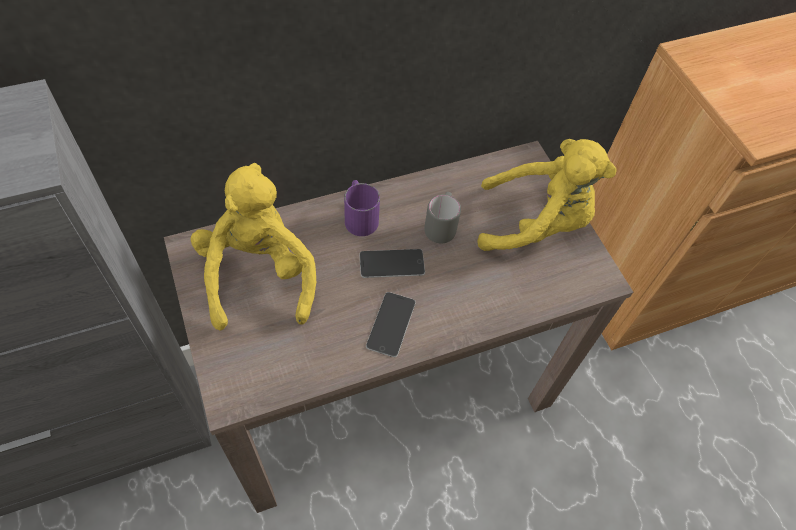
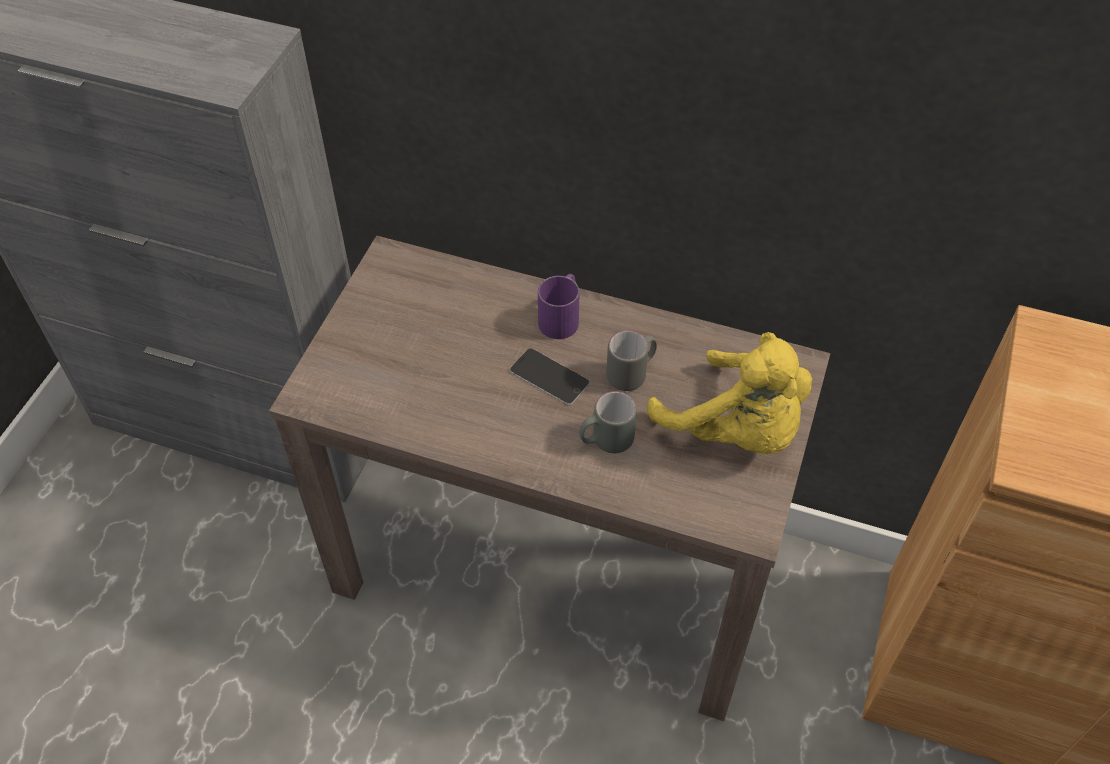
camera: 45 degrees right, 5 degrees down
yellow plush toy [190,163,316,330] -> none
phone [366,292,416,357] -> none
none -> grey mug [579,391,637,453]

